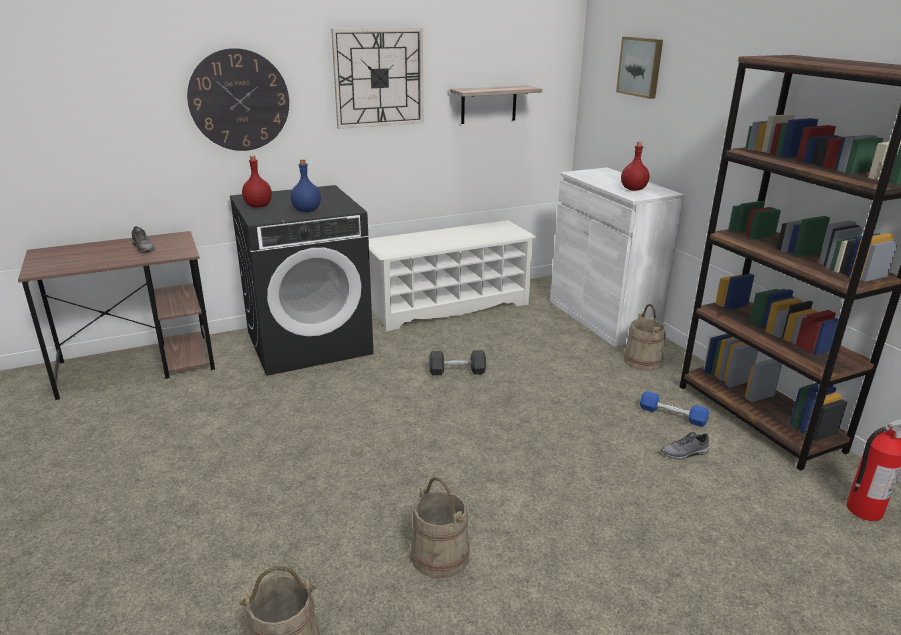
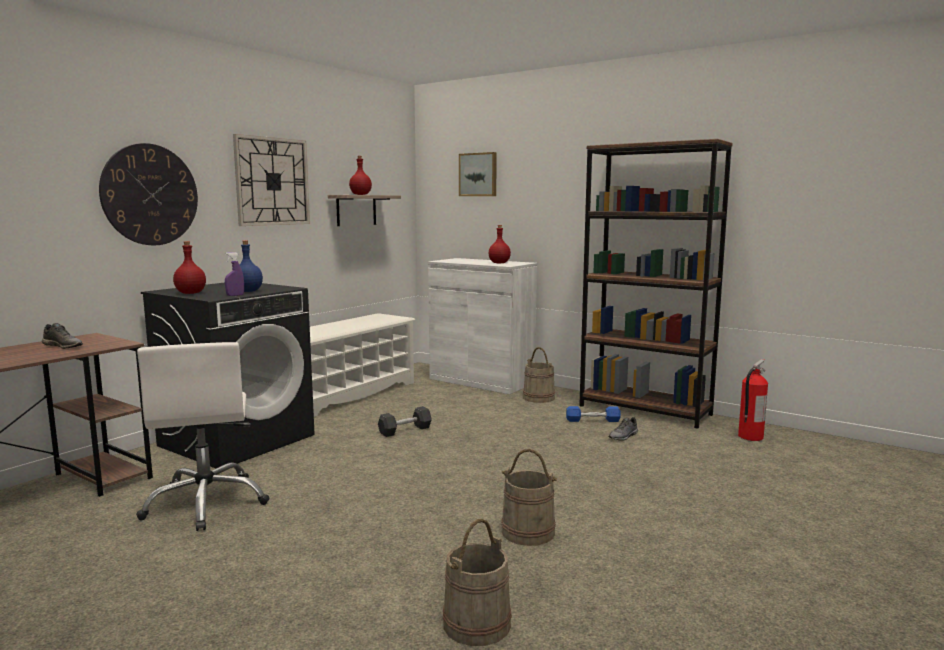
camera: 30 degrees left, 15 degrees down
none -> white office chair [136,342,269,531]
none -> purple spray bottle [225,252,244,296]
none -> red bottle [349,156,372,195]

